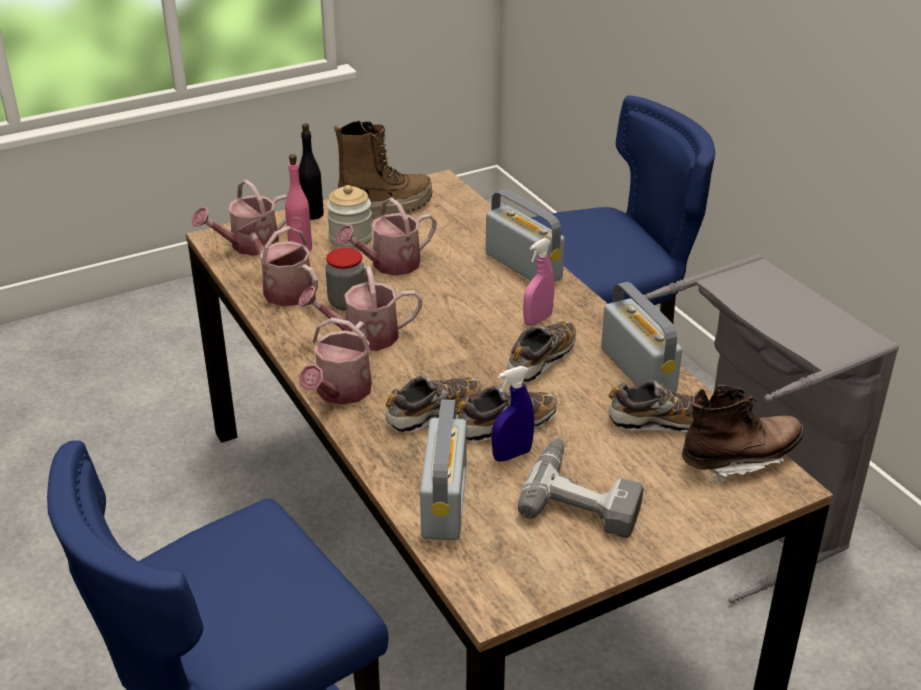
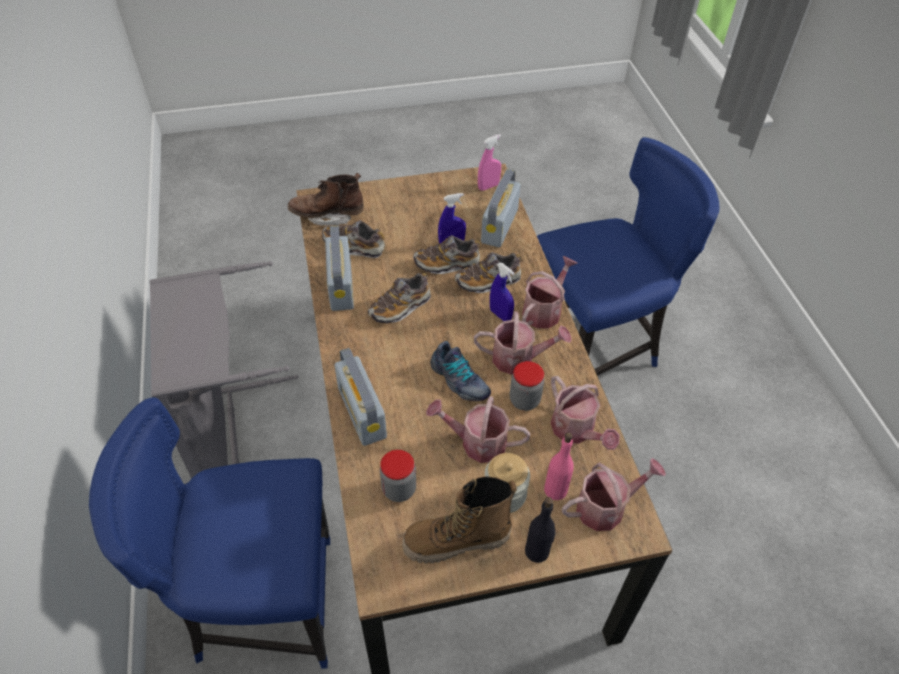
camera: 165 degrees left, 15 degrees up
watering can [336,198,437,276] -> watering can turned 150 degrees counterclockwise [426,396,531,463]
power drill [518,438,644,538] -> none
pink spray bottle [523,238,555,326] -> pink spray bottle moved to [478,134,501,191]
none -> jar [380,450,416,502]
none -> shoe [430,341,491,401]
none -> blue spray bottle [490,263,515,321]

